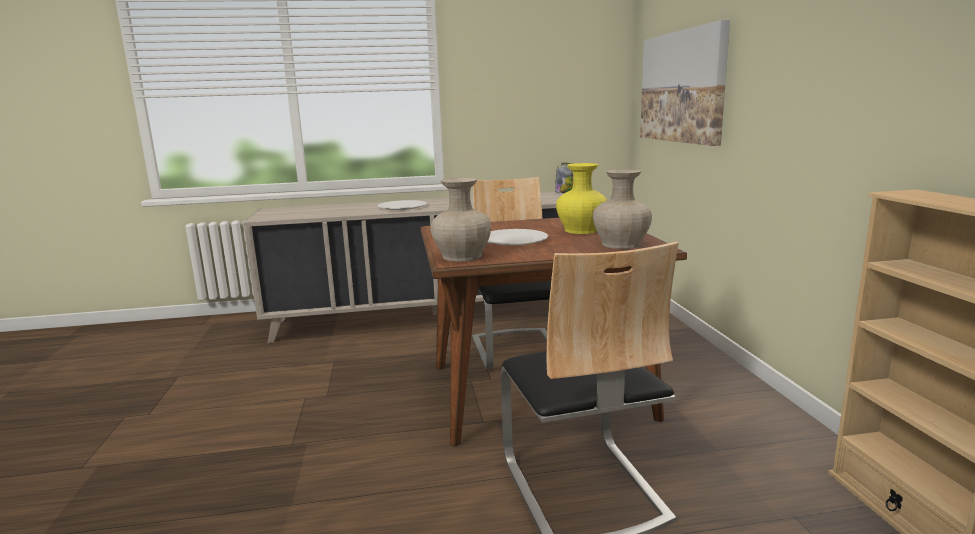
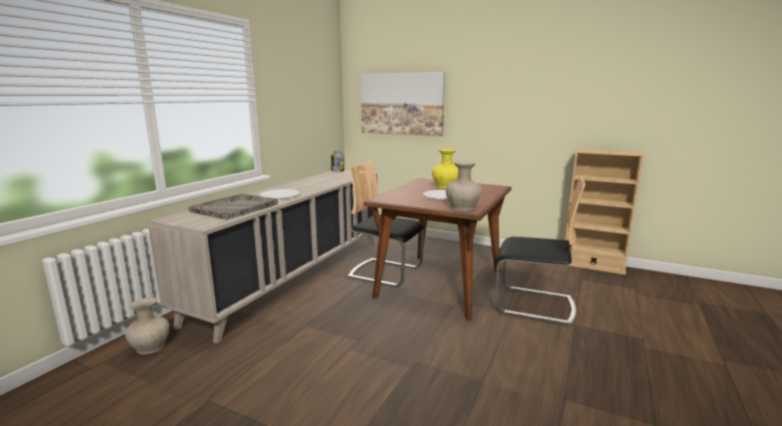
camera: 55 degrees left, 0 degrees up
beige vase [593,169,652,249] -> beige vase moved to [125,297,169,355]
none -> grey tray [189,194,278,220]

